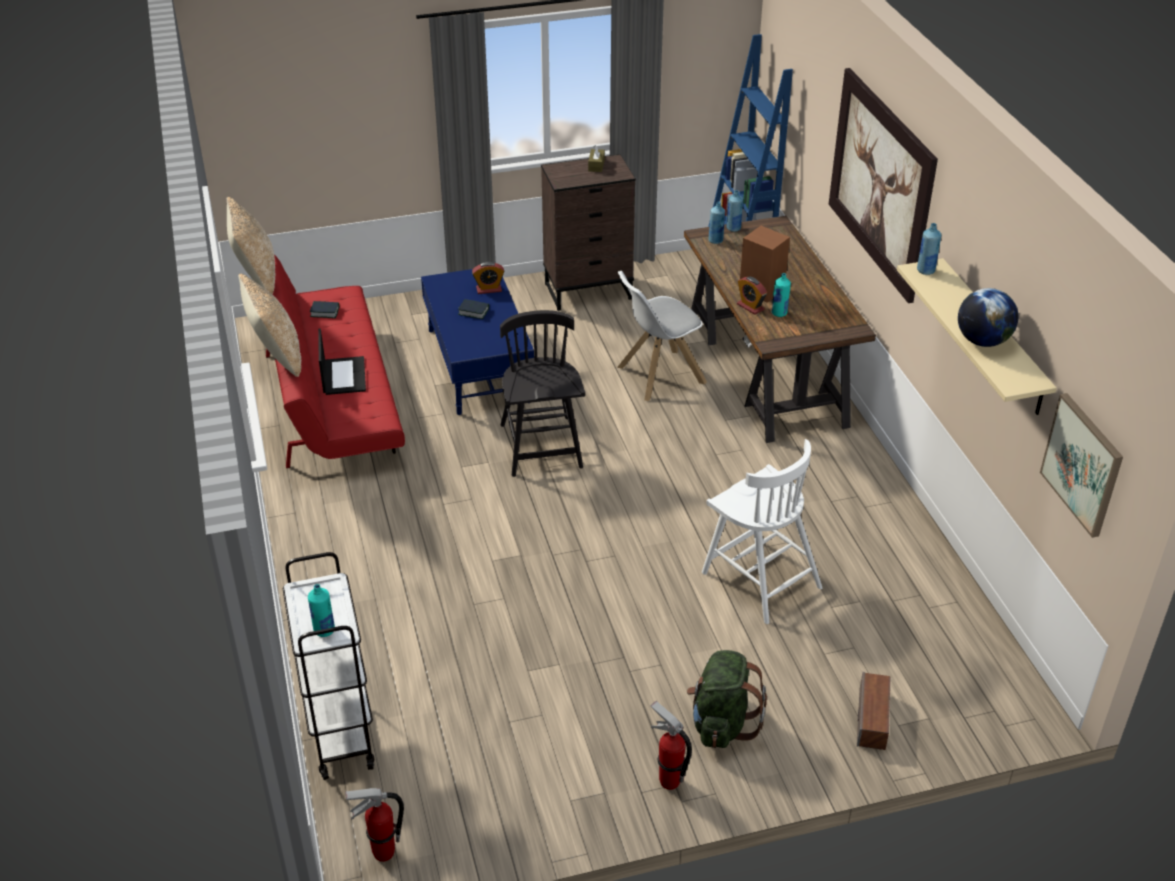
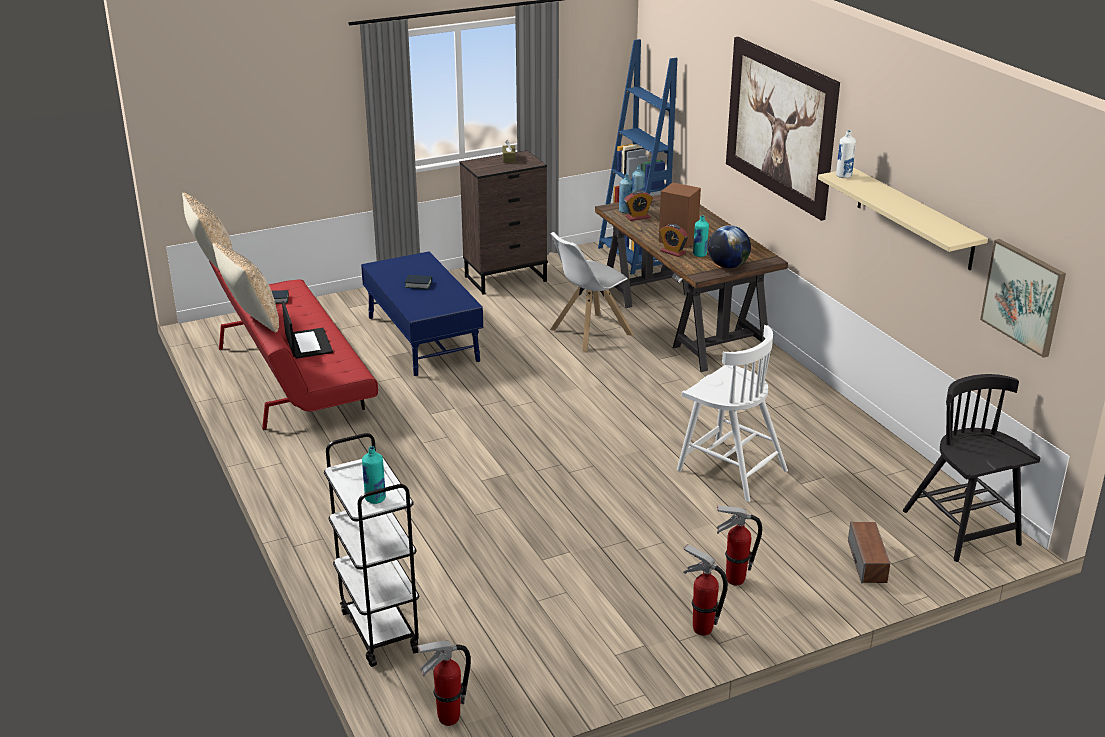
camera: 10 degrees left, 10 degrees down
alarm clock [472,262,505,294] -> alarm clock moved to [624,190,653,221]
black chair [500,310,585,477] -> black chair moved to [903,374,1040,562]
green backpack [687,650,767,748] -> fire extinguisher [716,505,762,586]
blue bottle [917,223,941,275] -> white bottle [836,130,856,178]
globe [958,288,1018,347] -> globe moved to [708,225,751,268]

